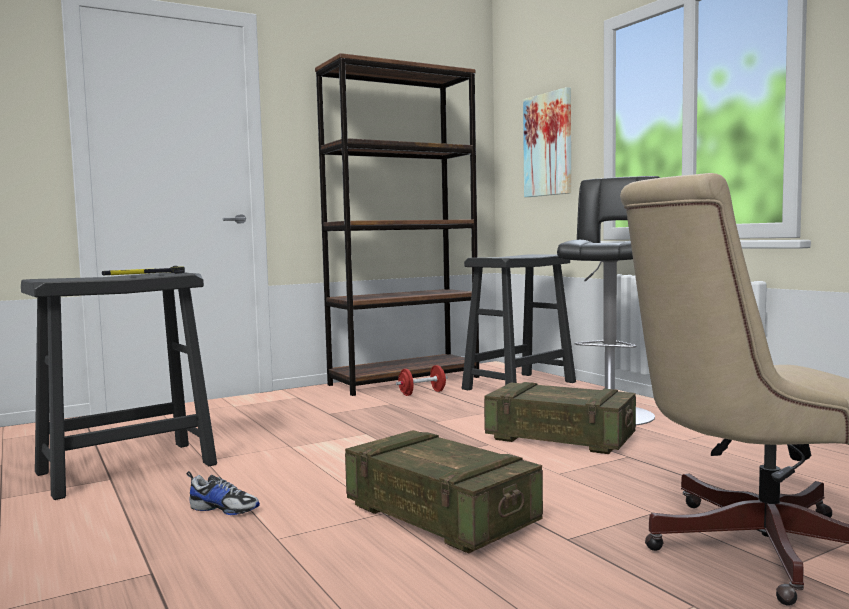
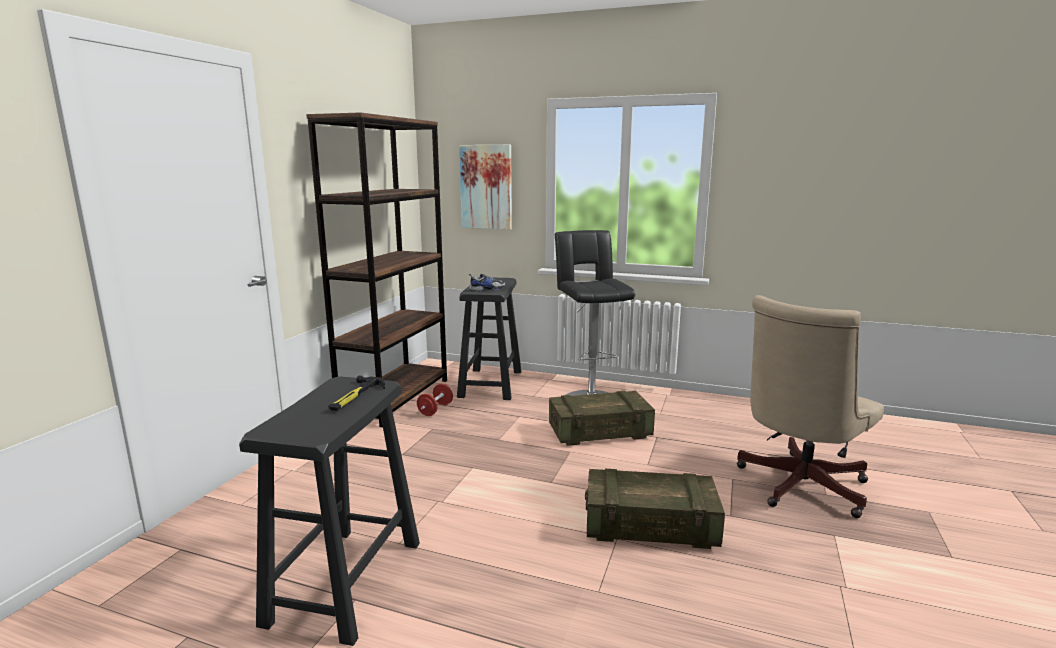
camera: 40 degrees left, 10 degrees up
shoe [186,471,260,515] -> shoe moved to [469,274,506,291]

